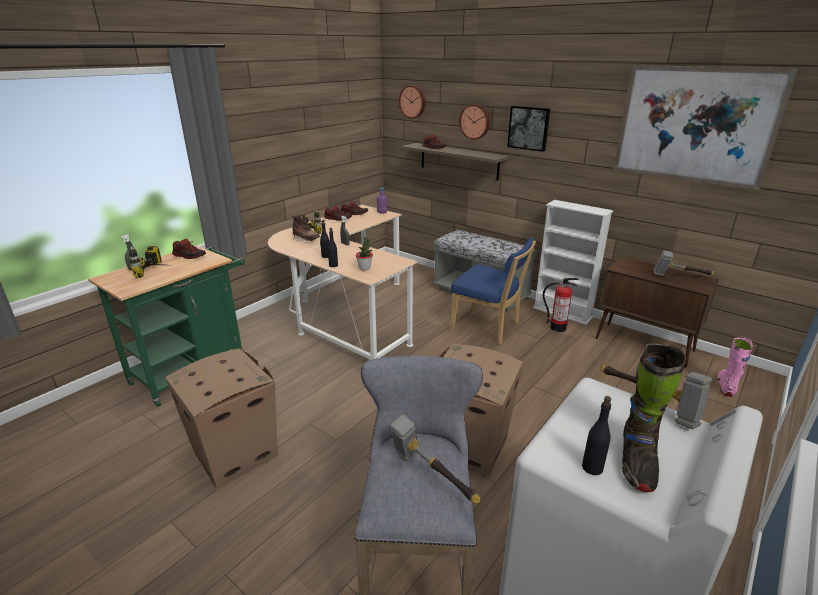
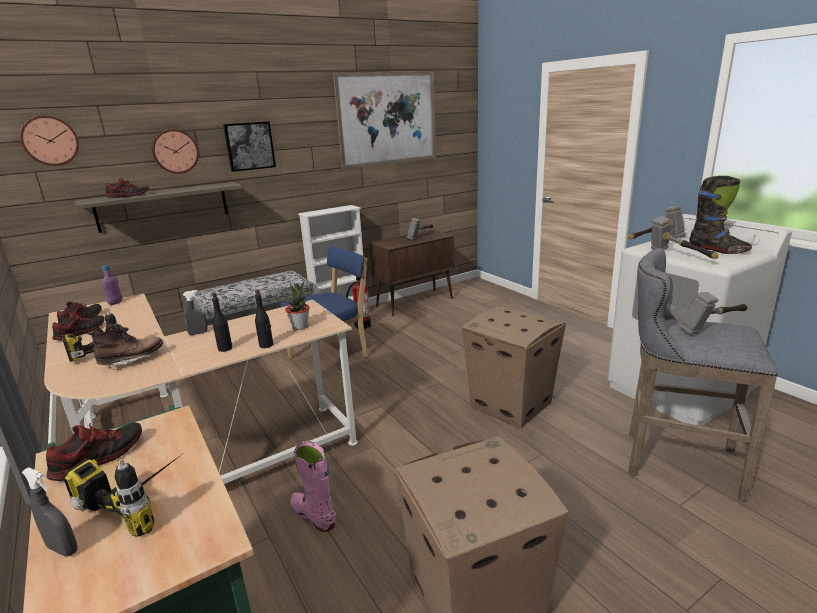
camera: 70 degrees left, 5 degrees down
black bottle [582,396,611,475] -> none
pink boot [717,337,753,397] -> pink boot moved to [290,441,336,532]
none -> hammer [651,216,719,259]

